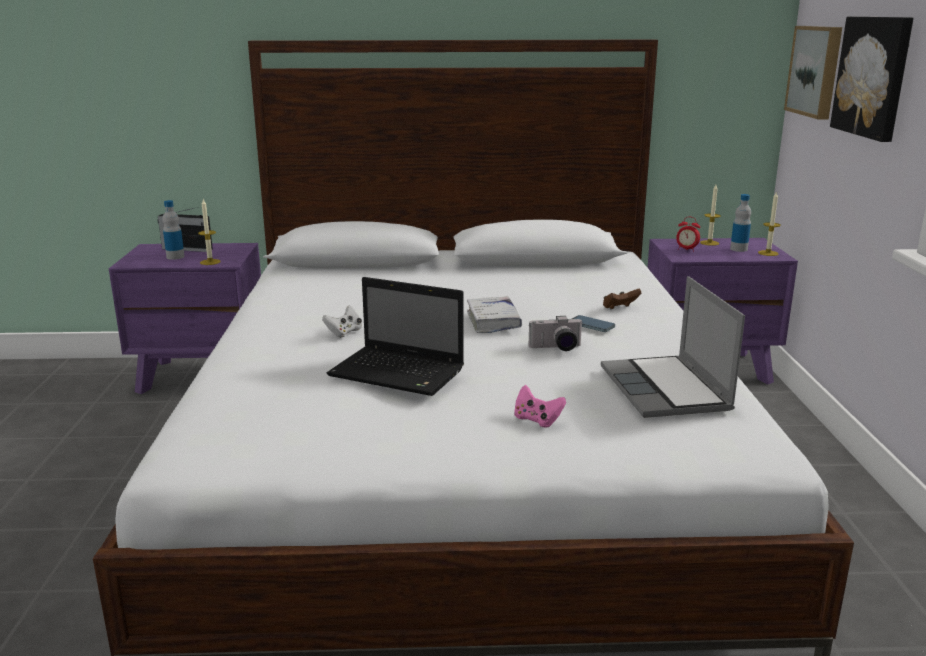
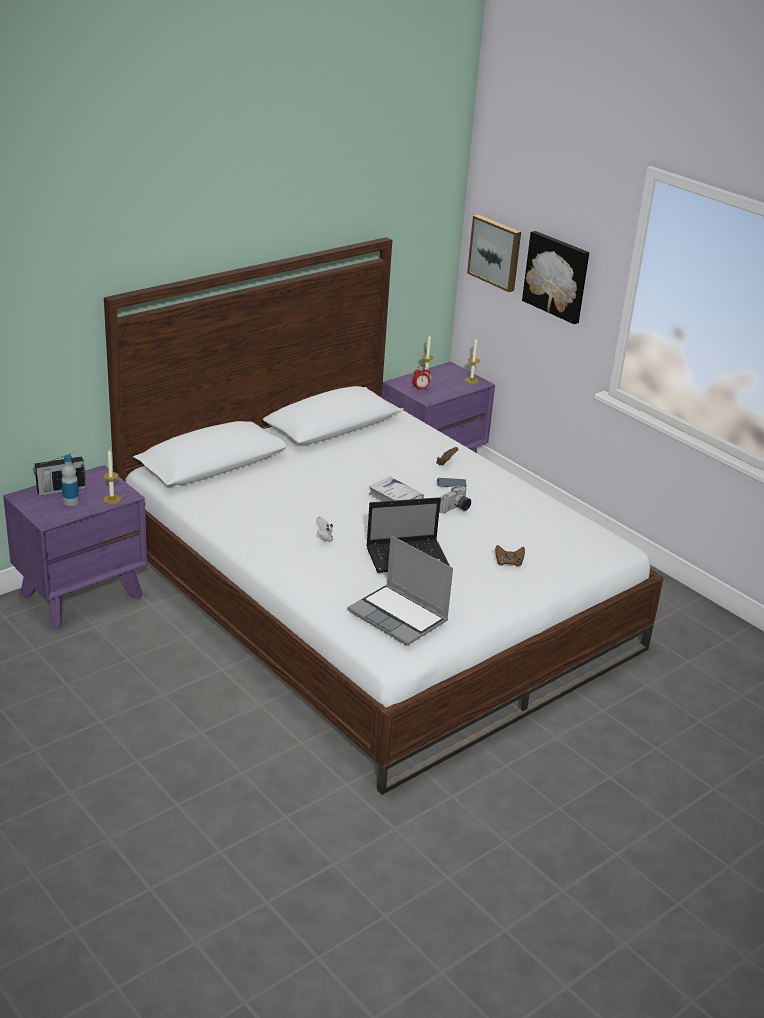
camera: 40 degrees left, 10 degrees up
pink game controller [514,385,566,428] -> brown game controller [495,545,525,566]
laptop [601,276,745,418] -> laptop moved to [348,535,453,646]
bottle [730,194,751,252] -> none

